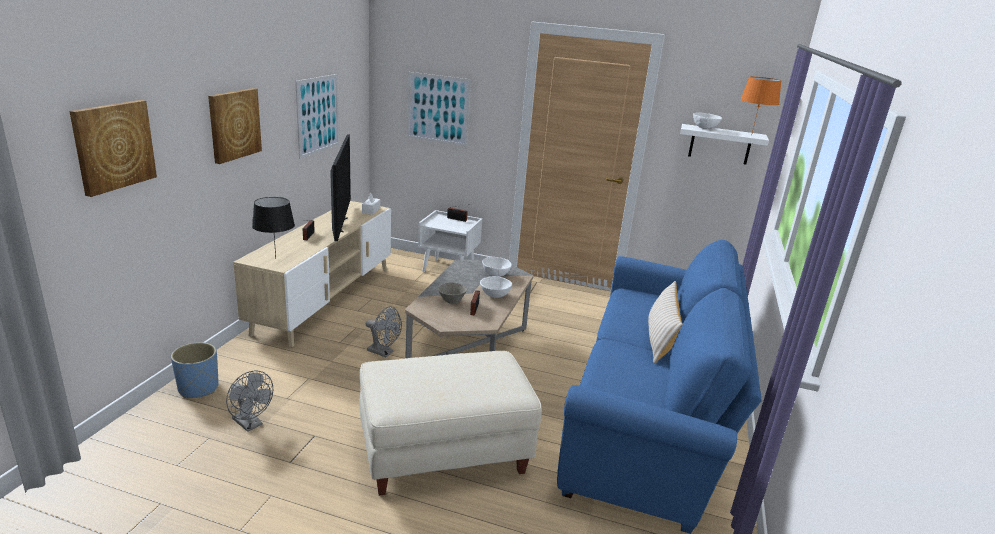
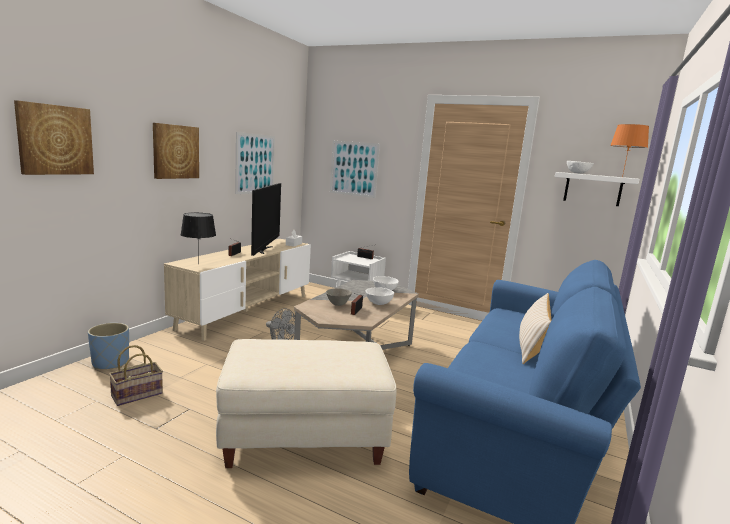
camera: 10 degrees right, 10 degrees down
grey fan [226,370,273,432] -> basket [109,345,163,406]

